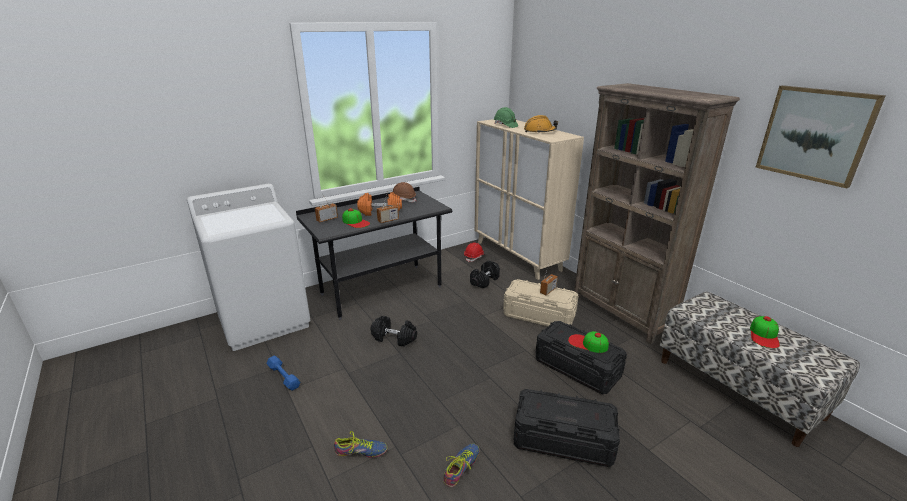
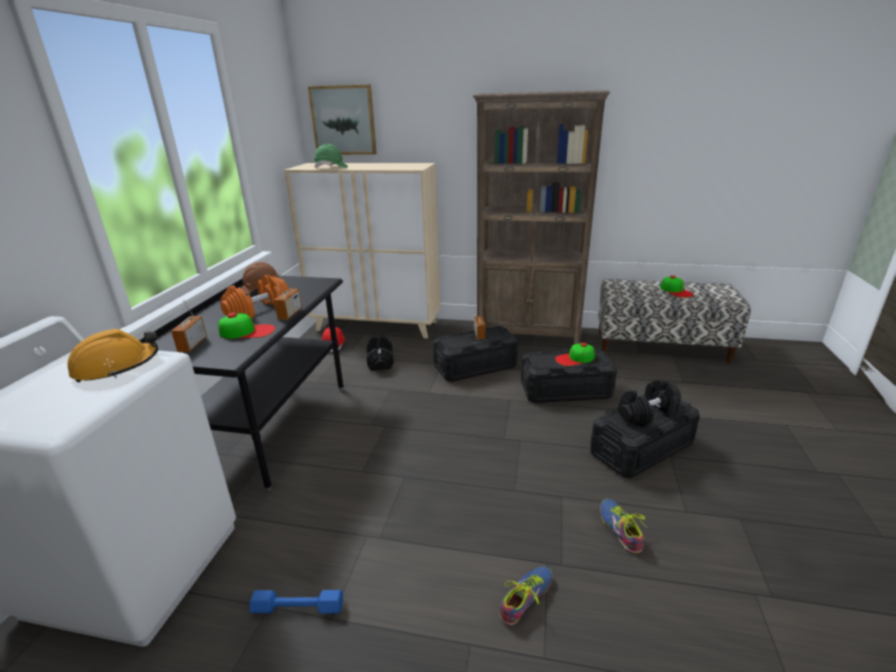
camera: 45 degrees left, 0 degrees up
black dumbbell [370,316,417,347] -> black dumbbell moved to [618,380,681,427]
beige storage box [503,279,579,327] -> black storage box [433,326,518,382]
orange hard hat [524,115,558,133] -> orange hard hat moved to [67,329,158,383]
picture [756,85,886,188] -> picture moved to [308,85,377,155]

